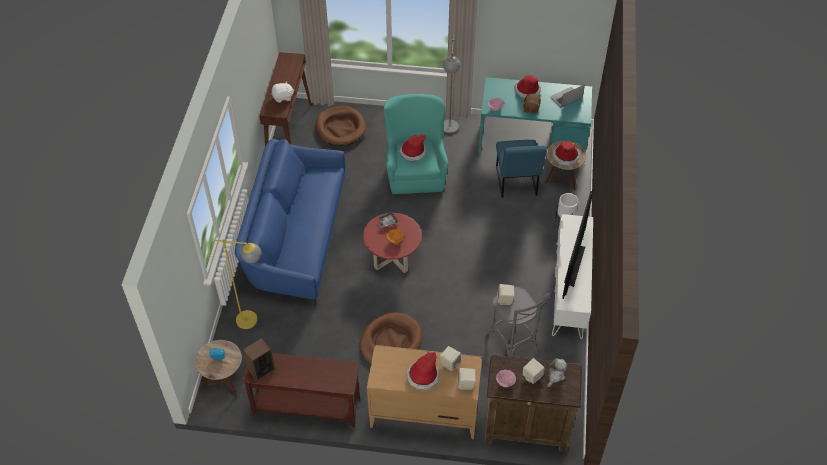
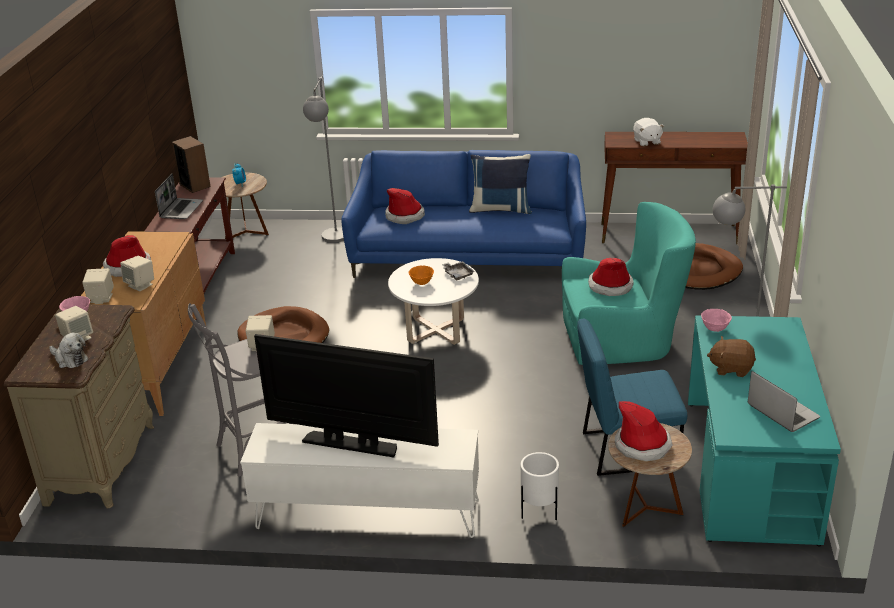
camera: 90 degrees right, 20 degrees down
yellow floor lamp [215,239,261,329] -> grey floor lamp [303,75,344,243]
red coffee table [363,213,422,273] -> white coffee table [388,258,479,345]
hat [514,75,541,98] -> hat moved to [385,188,425,224]
none -> laptop [155,174,203,219]
none -> blue pillow [469,154,532,214]

